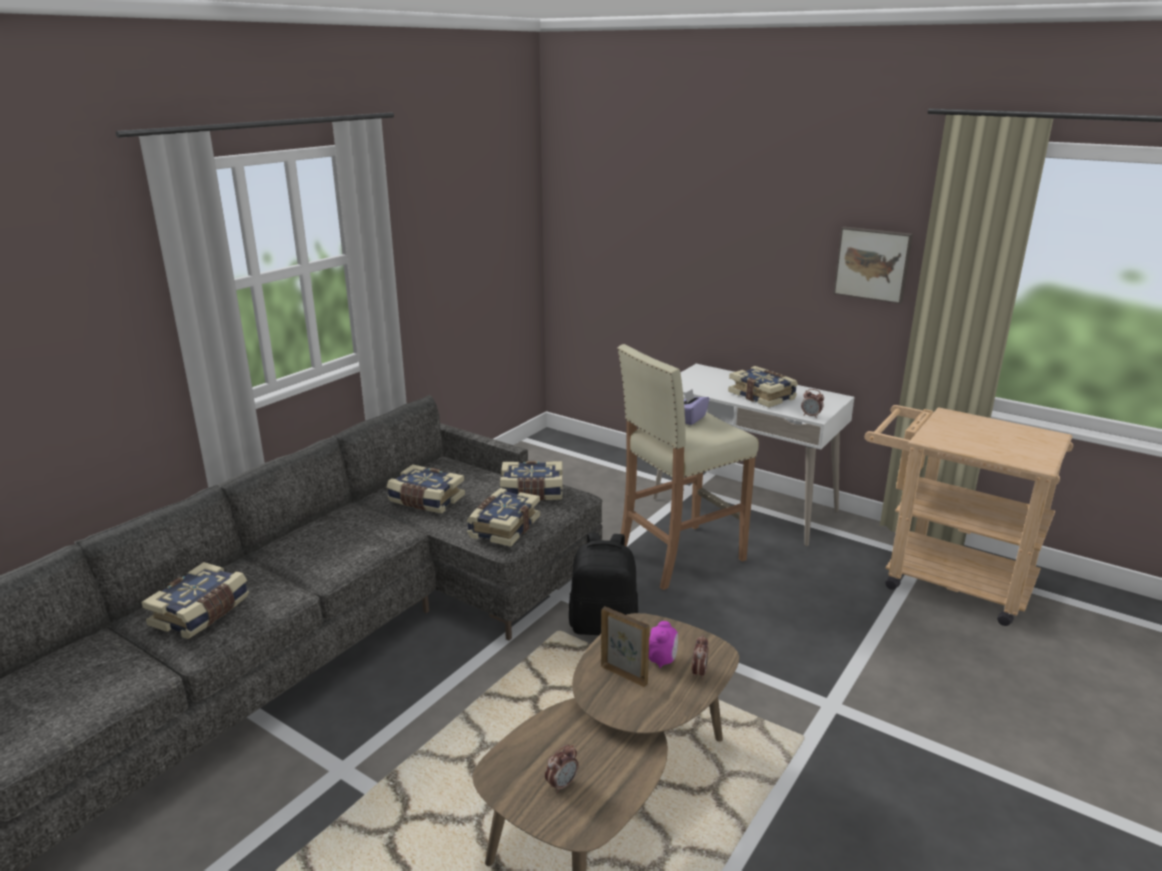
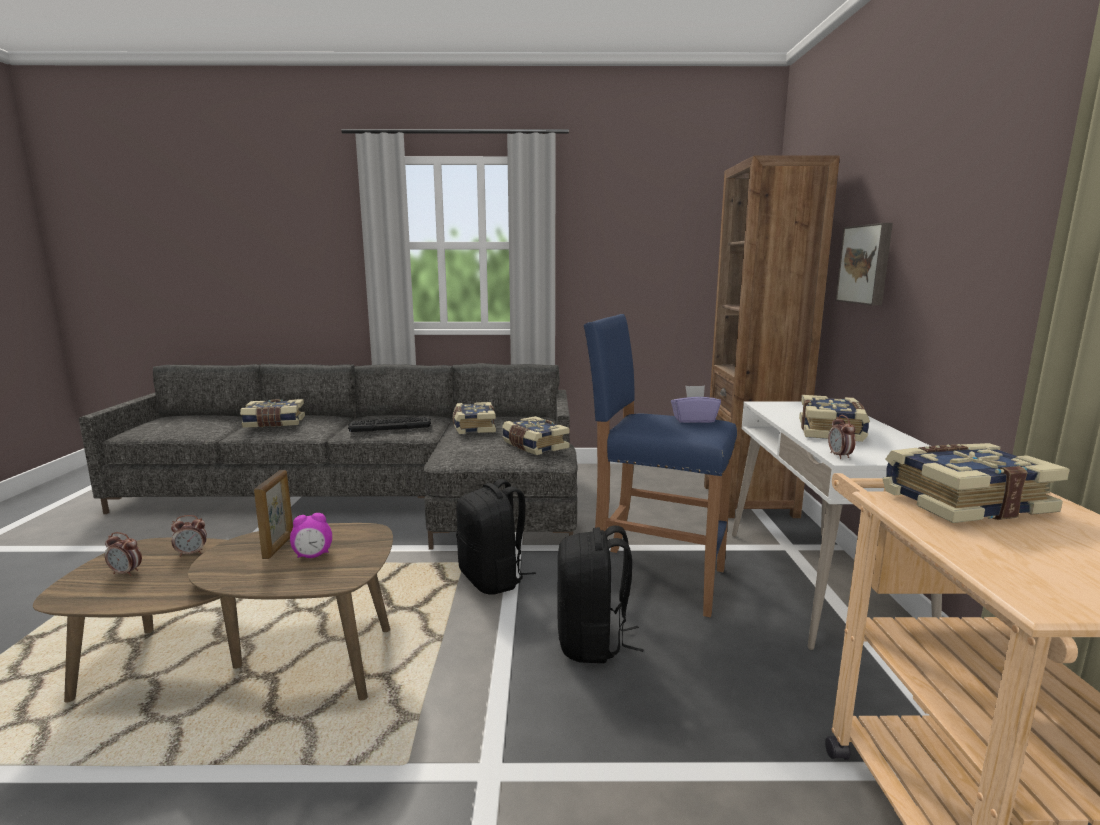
camera: 55 degrees right, 10 degrees down
book [467,488,540,547] -> book moved to [883,443,1070,523]
beige stool [617,344,759,590] -> blue stool [584,314,737,618]
alarm clock [692,635,709,680] -> alarm clock moved to [171,515,207,557]
picture [833,227,913,304] -> picture moved to [836,223,893,306]
none -> keyboard [348,417,431,432]
none -> black backpack [557,525,644,663]
none -> brown bookcase [704,155,840,518]

